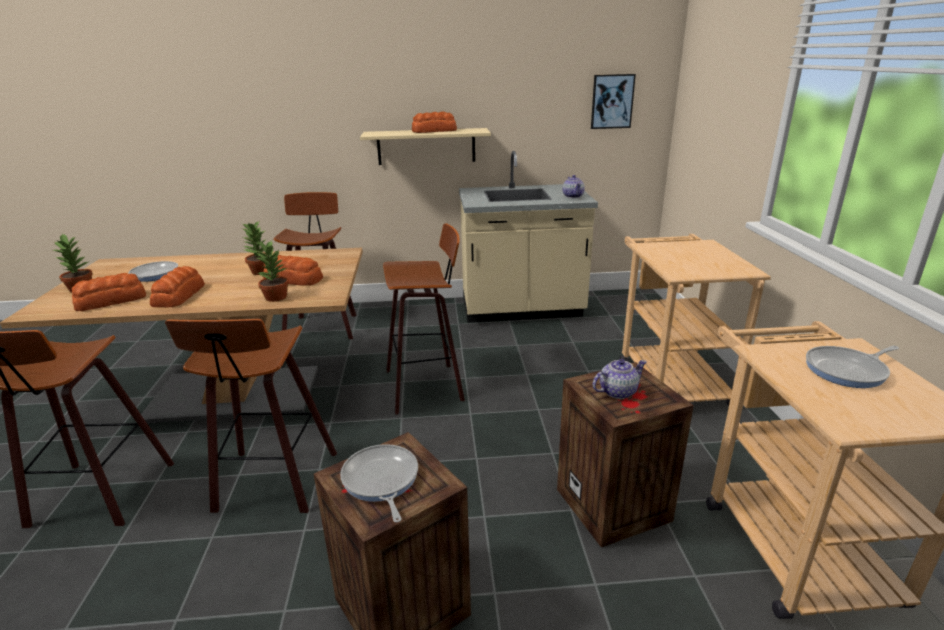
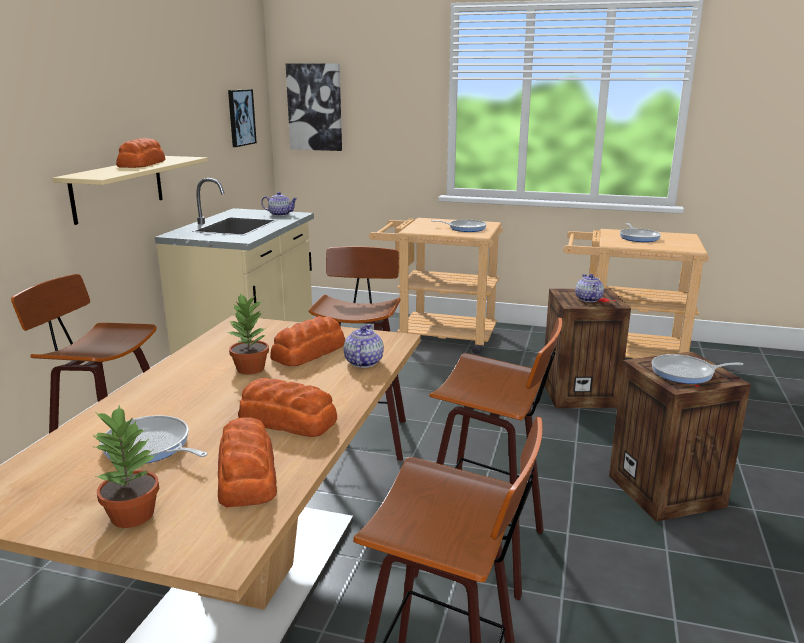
camera: 70 degrees left, 5 degrees down
potted plant [253,241,289,302] -> teapot [344,324,384,368]
none -> picture [286,63,342,151]
none -> frying pan [431,220,487,232]

